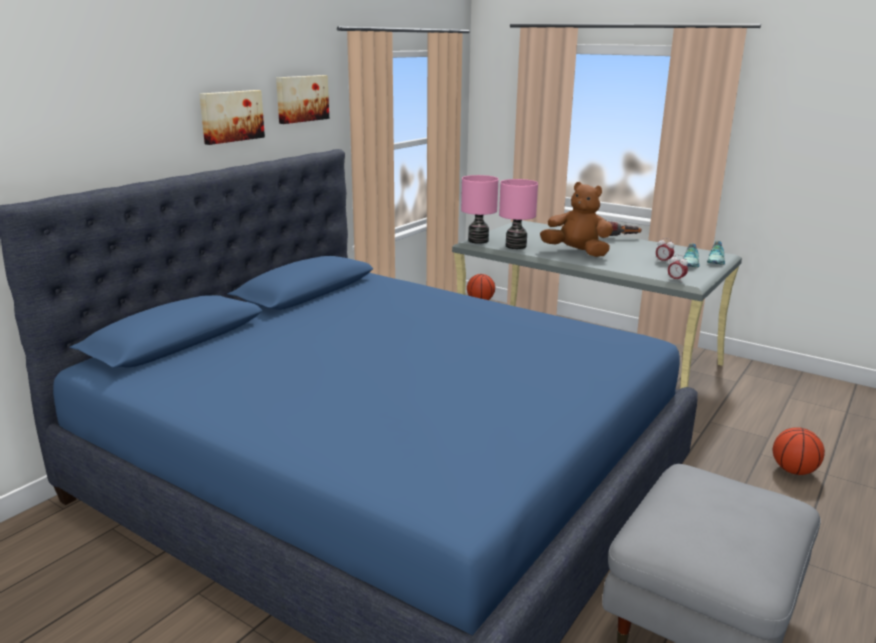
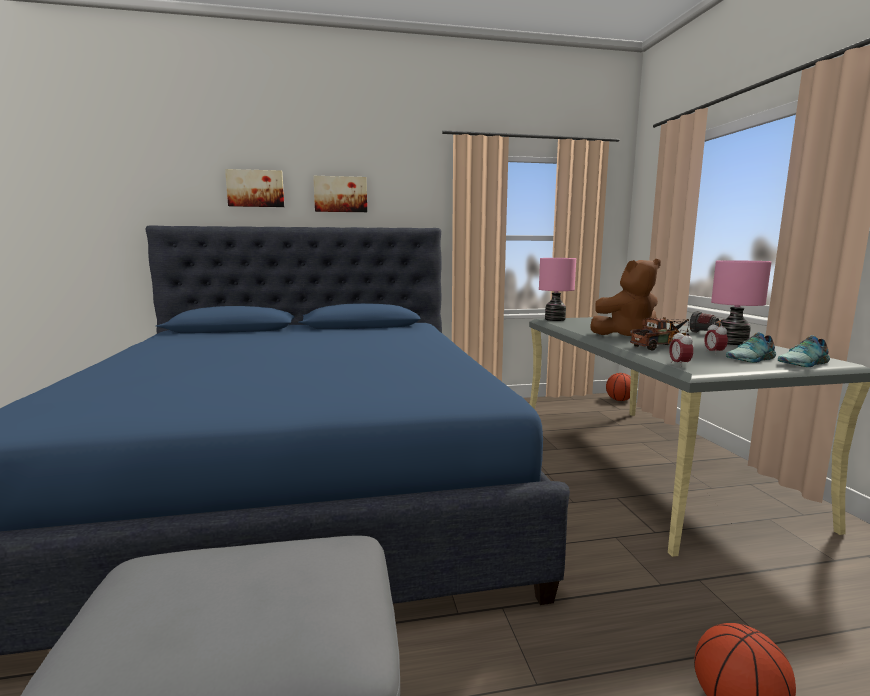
camera: 45 degrees right, 10 degrees down
picture [276,75,329,124] -> picture moved to [225,169,284,207]
pink table lamp [499,179,538,249] -> pink table lamp moved to [711,260,772,345]
brown plush toy [540,182,613,257] -> brown plush toy turned 90 degrees clockwise [590,259,661,336]
none -> toy truck [630,317,689,351]

